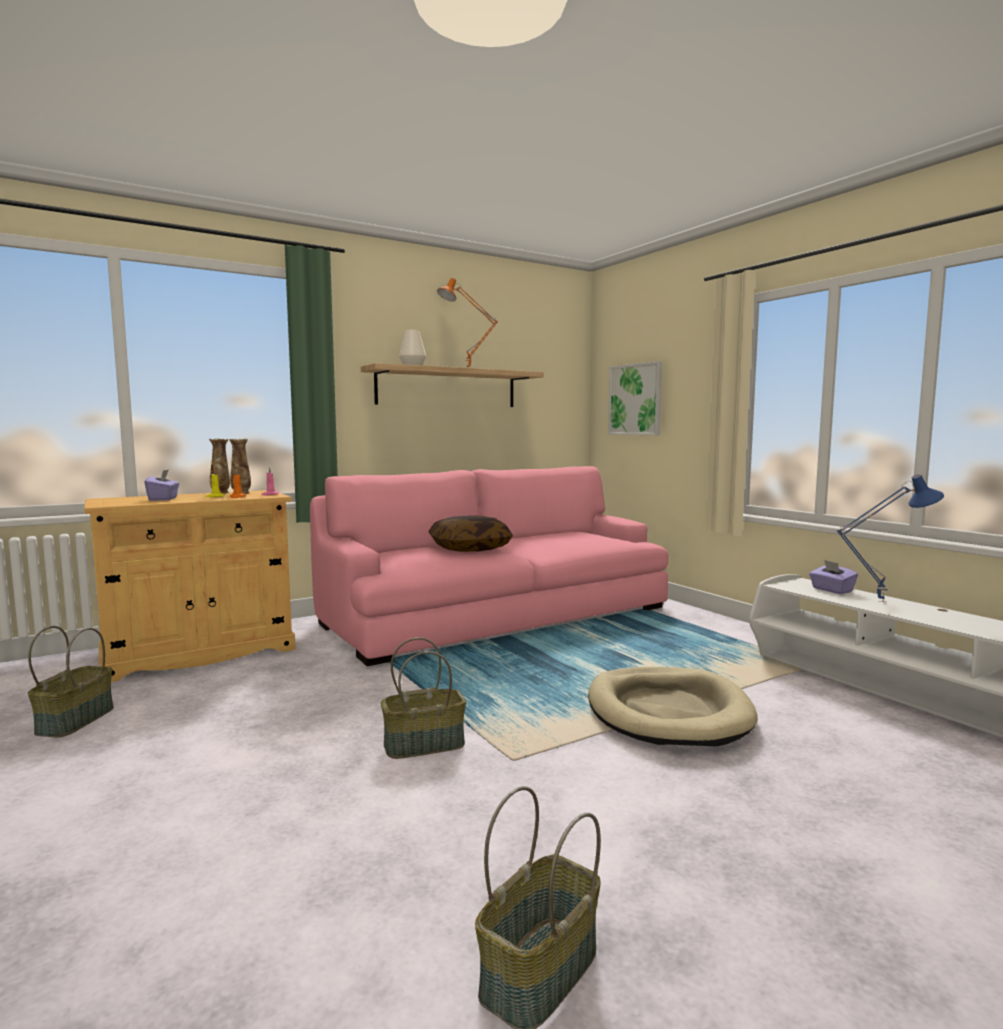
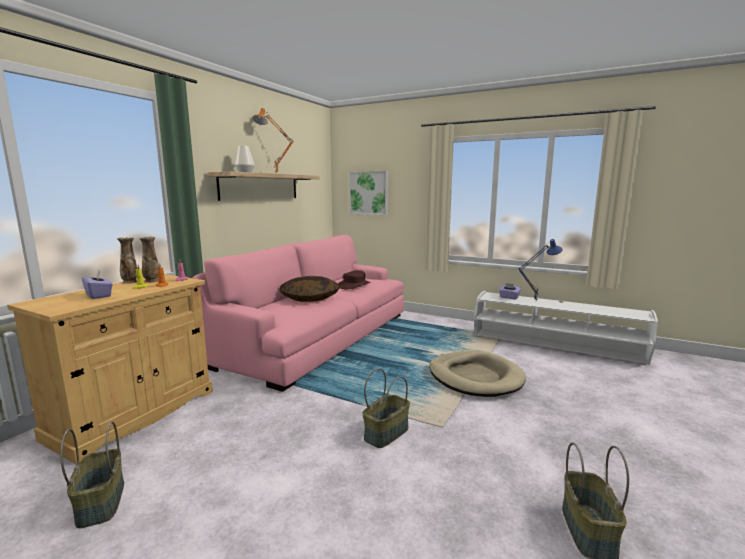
camera: 30 degrees left, 5 degrees up
none -> brown hat [338,270,371,289]

